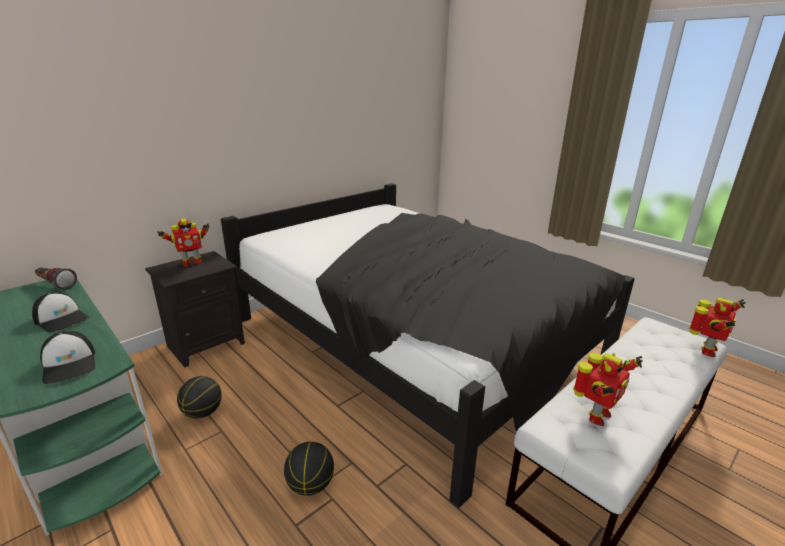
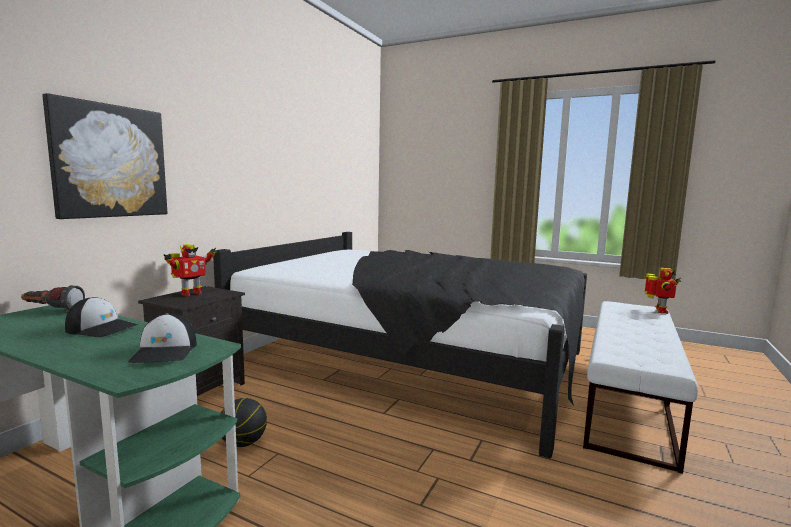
camera: 20 degrees left, 15 degrees down
cap [40,331,95,384] -> cap turned 45 degrees clockwise [128,313,197,363]
basketball [284,442,334,496] -> none
toy robot [573,353,643,426] -> none
none -> picture [42,93,167,219]

